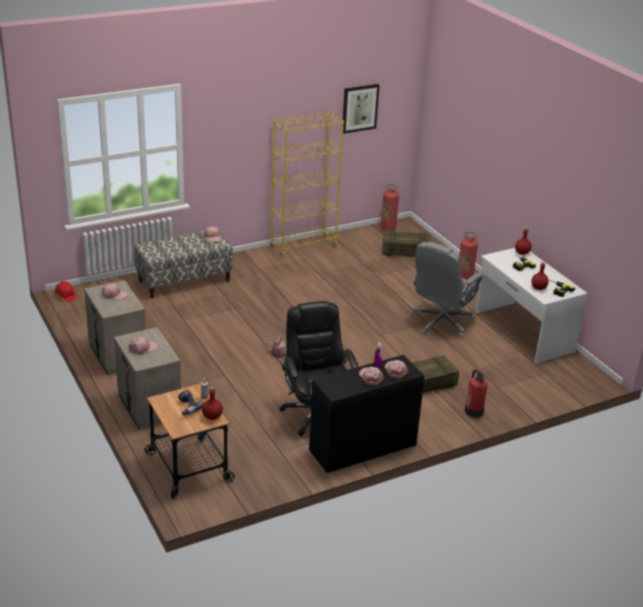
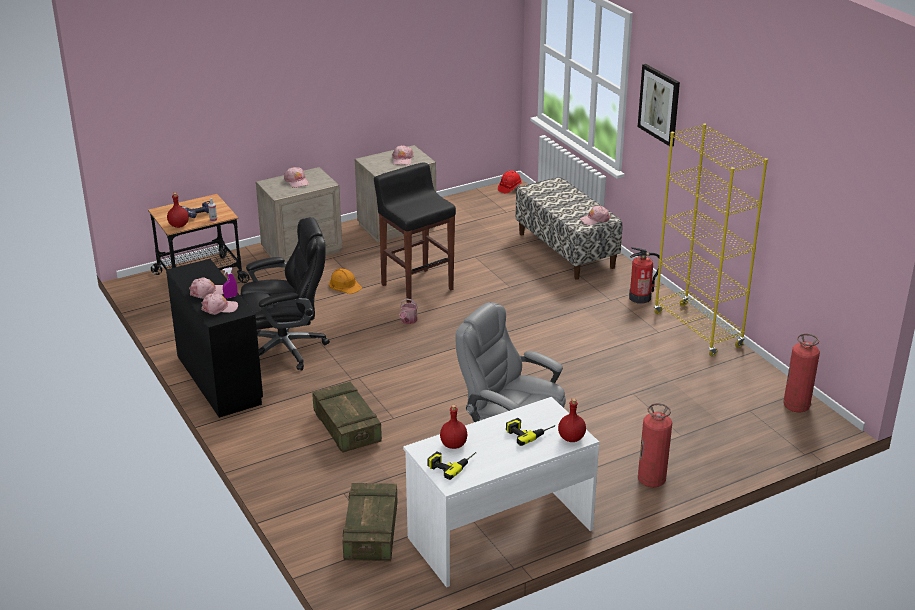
camera: 90 degrees right, 0 degrees up
picture [343,84,380,134] -> picture moved to [638,64,680,146]
crate [383,231,431,256] -> crate moved to [342,483,397,561]
fire extinguisher [465,370,488,417] -> fire extinguisher moved to [629,247,660,304]
none -> orange hard hat [329,268,362,294]
none -> black stool [374,162,456,303]

